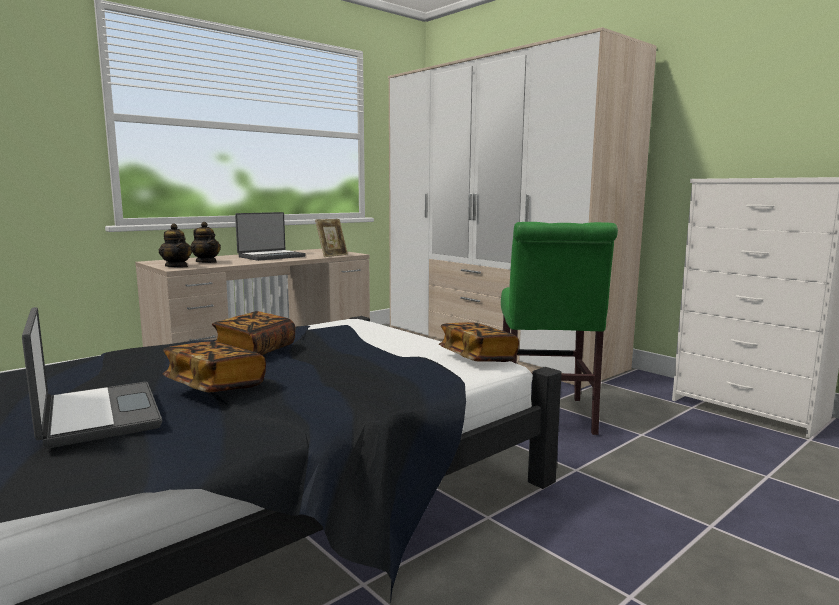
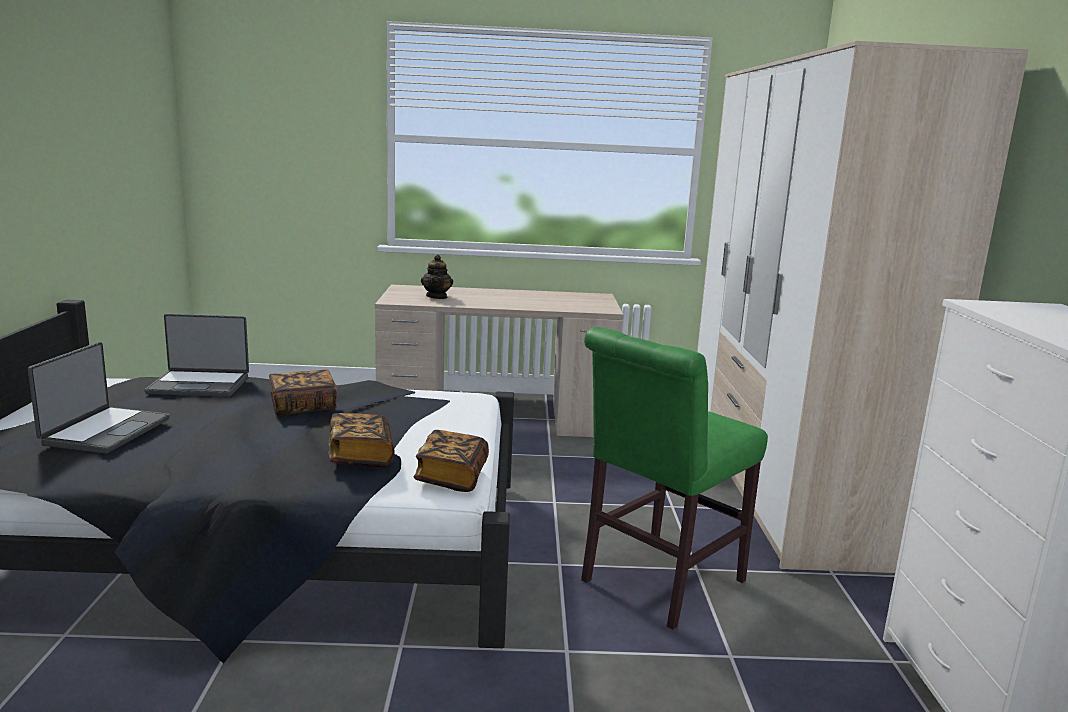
camera: 40 degrees right, 5 degrees up
teapot [159,224,192,267] -> none
book [162,341,266,392] -> book moved to [328,413,394,467]
laptop [235,212,306,261] -> laptop moved to [145,314,249,396]
picture frame [315,219,348,257] -> none

